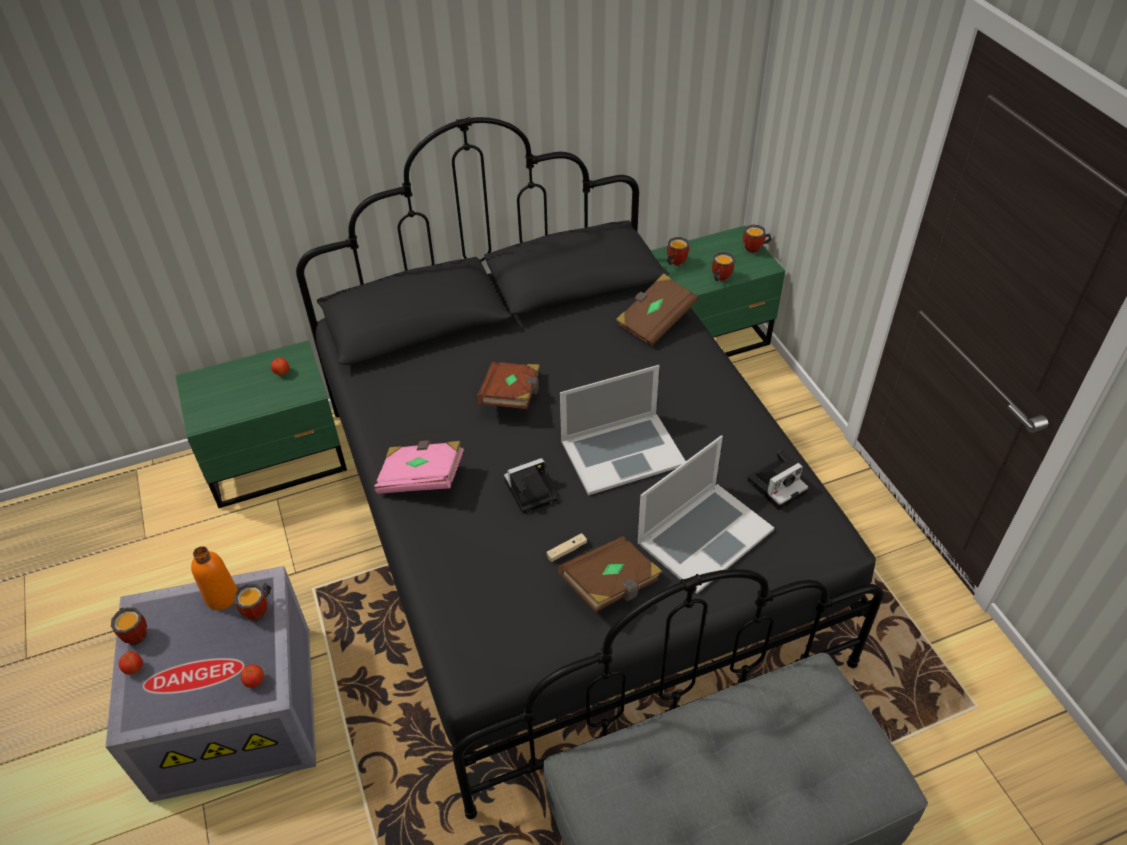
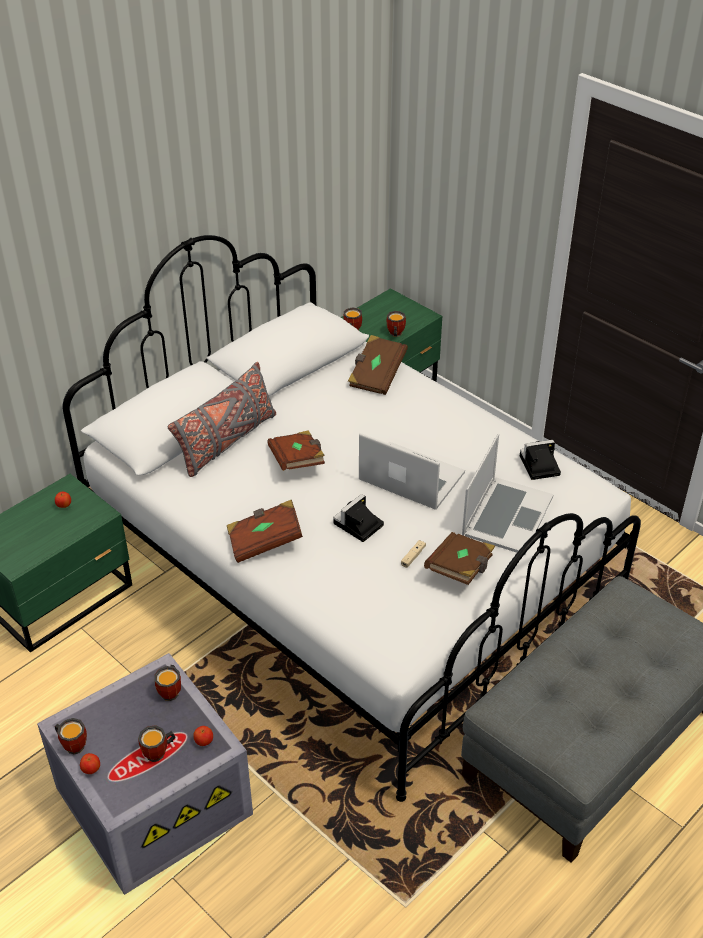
camera: 25 degrees left, 5 degrees down
orange bottle [191,546,238,610] -> none
black bed [296,117,883,819] -> white bed [62,235,641,802]
pink book [374,441,464,494] -> brown book [227,500,303,563]
laptop [560,365,686,495] -> laptop turned 105 degrees counterclockwise [359,433,465,510]
mug [743,224,772,254] -> mug moved to [138,725,176,762]
camera [747,450,808,510] -> camera turned 135 degrees counterclockwise [520,440,561,480]
none -> grey pillow [168,362,276,477]

